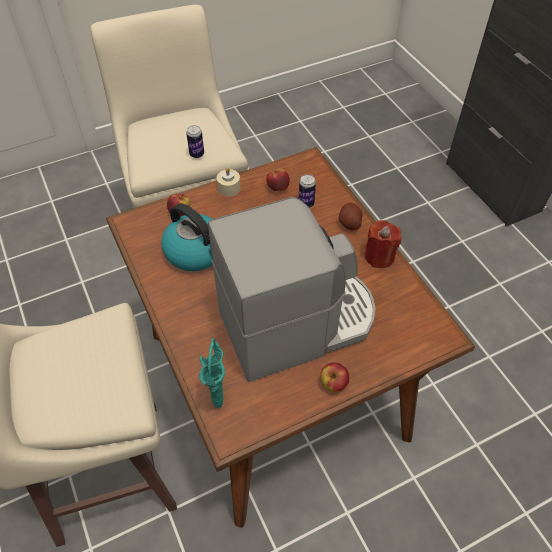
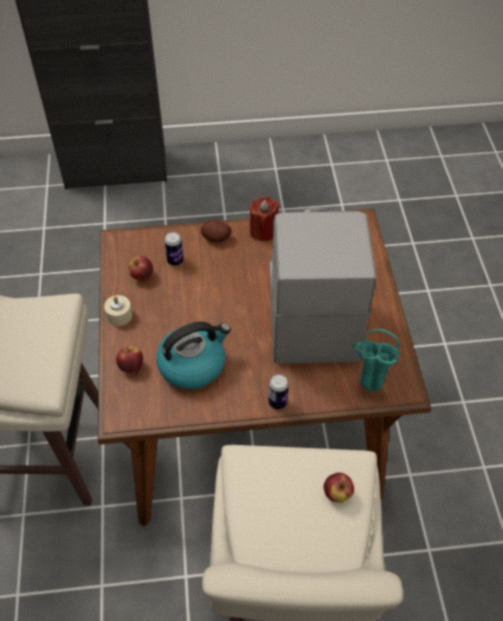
camera: 70 degrees left, 0 degrees up
can [186,125,204,158] -> can moved to [268,374,289,409]
apple [320,363,349,393] -> apple moved to [323,472,354,503]

